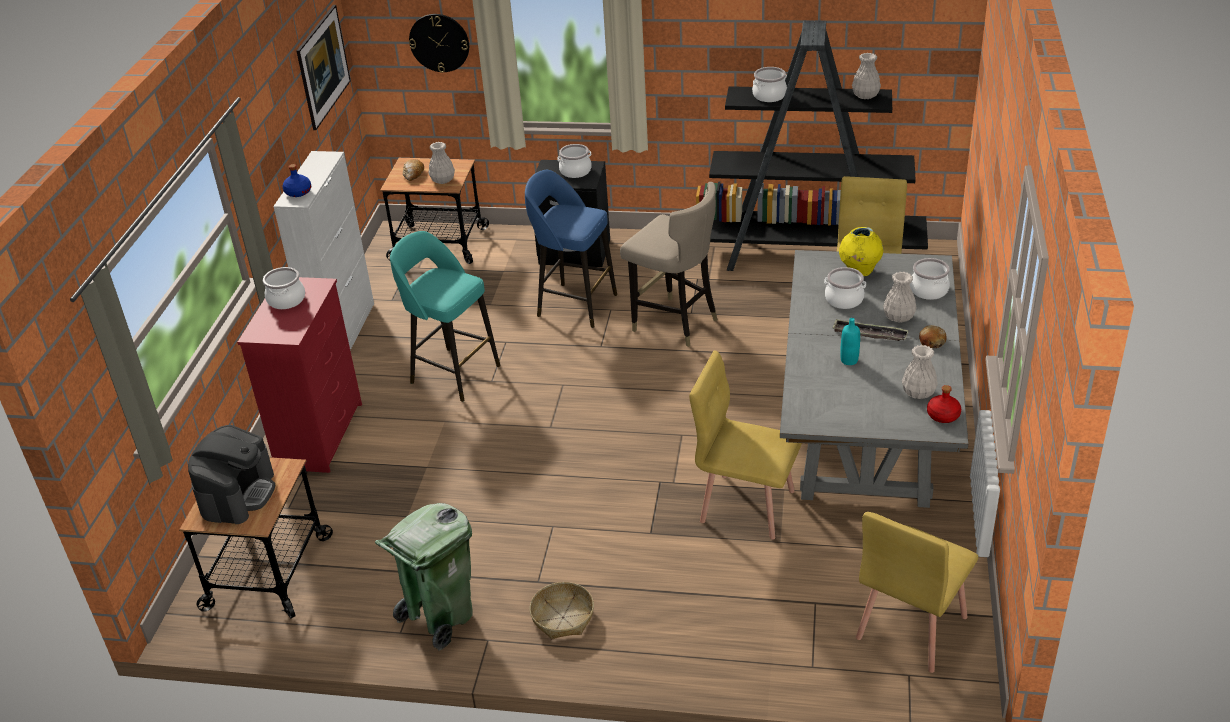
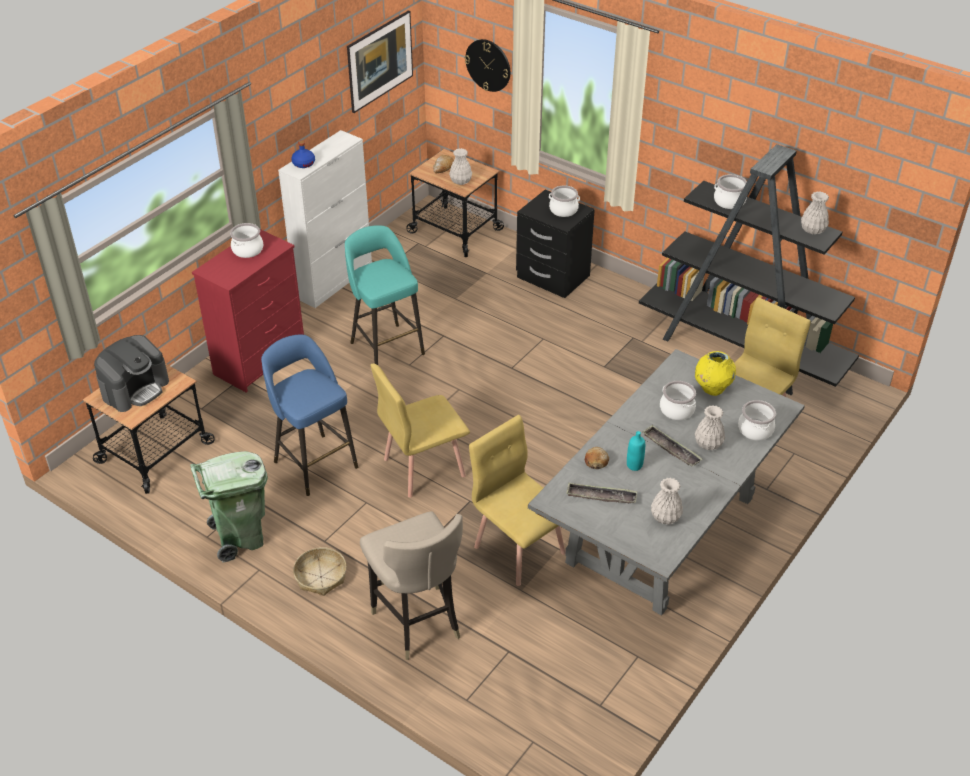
camera: 25 degrees right, 5 degrees up
blue stool [525,170,617,328] -> blue stool moved to [261,334,358,496]
beige stool [620,182,717,347] -> beige stool moved to [360,511,463,660]
yellow chair [856,512,978,673] -> yellow chair moved to [370,363,470,498]
bread [919,325,947,348] -> bread moved to [585,447,609,469]
red bottle [927,385,961,423] -> none
none -> tray [566,483,637,504]

